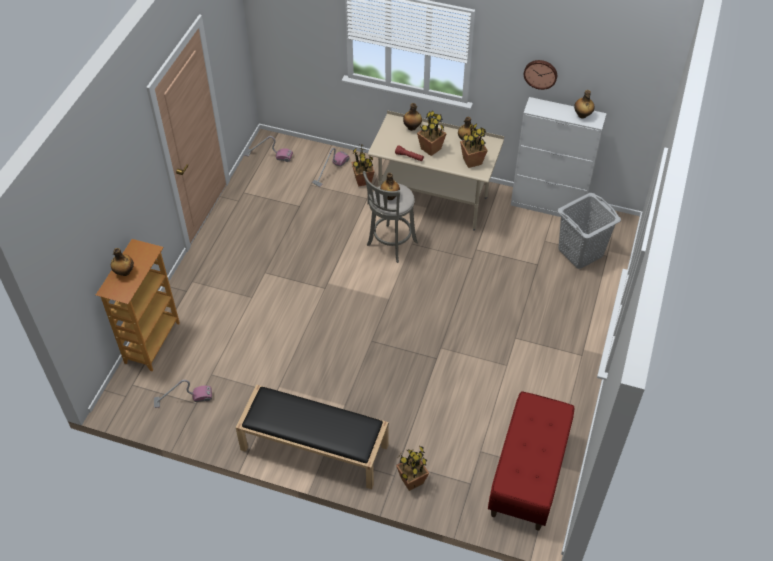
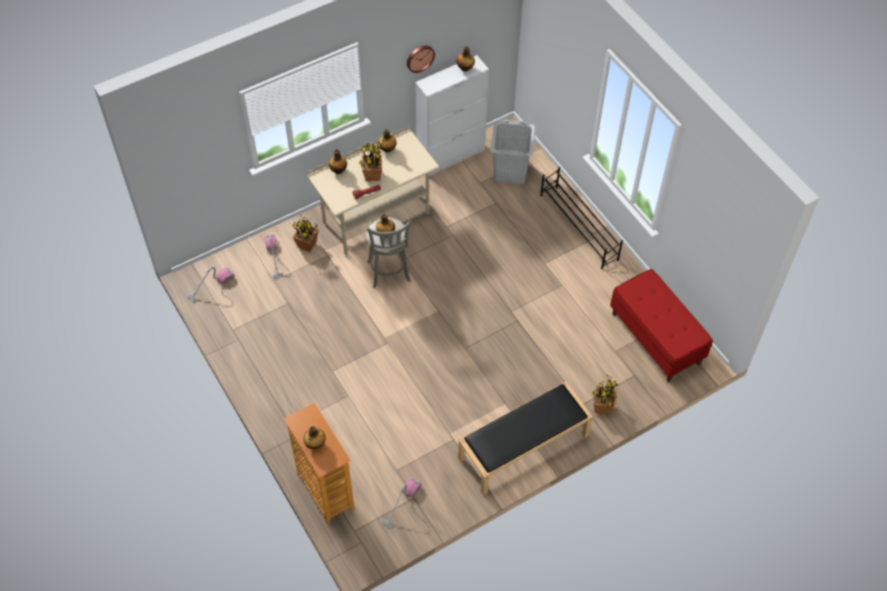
camera: 50 degrees left, 5 degrees up
potted plant [460,123,488,168] -> none
none -> black shoe rack [540,167,623,269]

